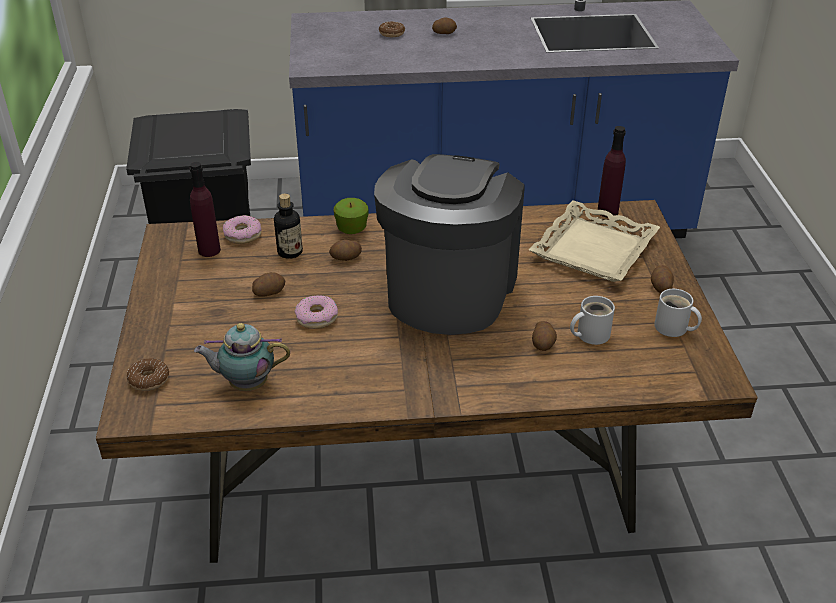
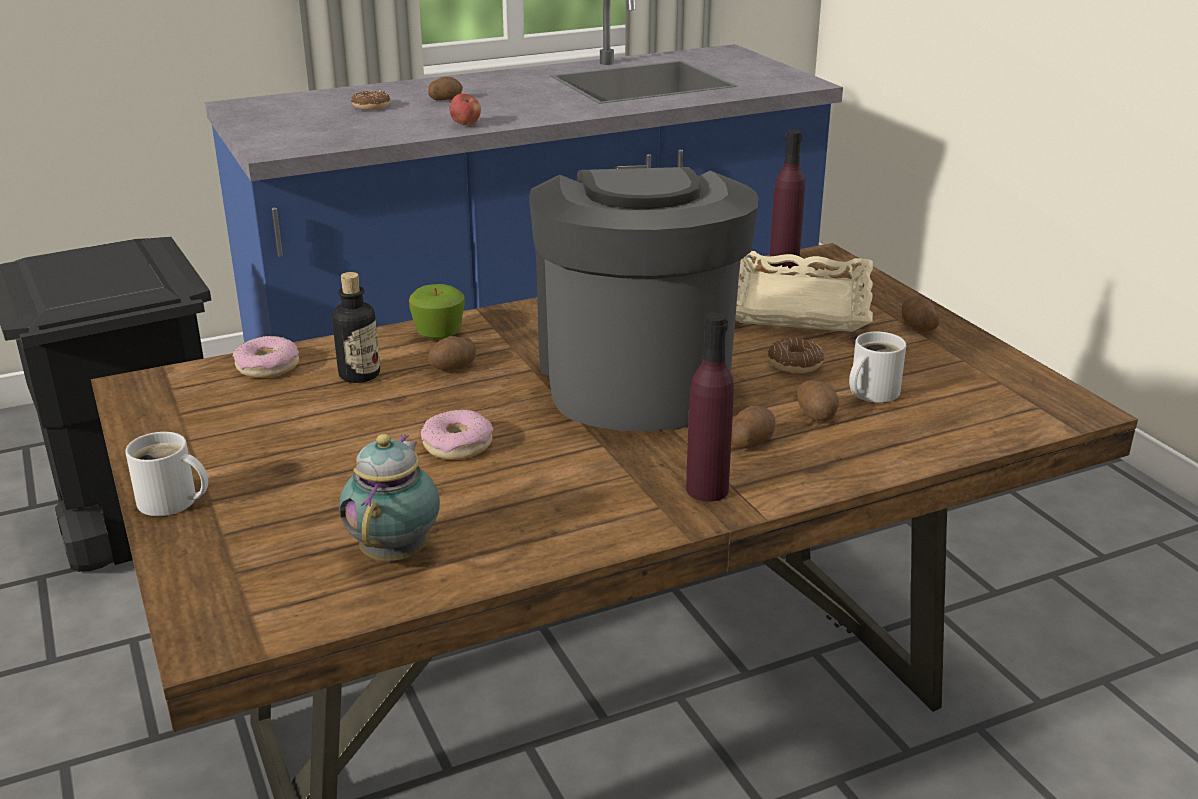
camera: 20 degrees left, 10 degrees down
donut [127,359,169,391] -> donut moved to [768,338,824,373]
purple bottle [190,162,221,257] -> purple bottle moved to [686,312,734,502]
teapot [194,323,290,391] -> teapot turned 120 degrees clockwise [339,434,440,562]
potato [252,272,285,297] -> potato moved to [731,406,775,449]
white mug [654,289,702,337] -> white mug moved to [125,432,208,516]
none -> apple [449,94,481,125]

